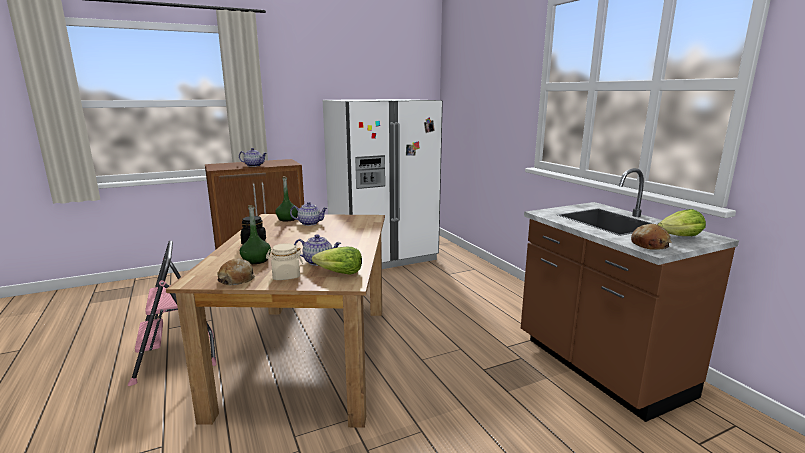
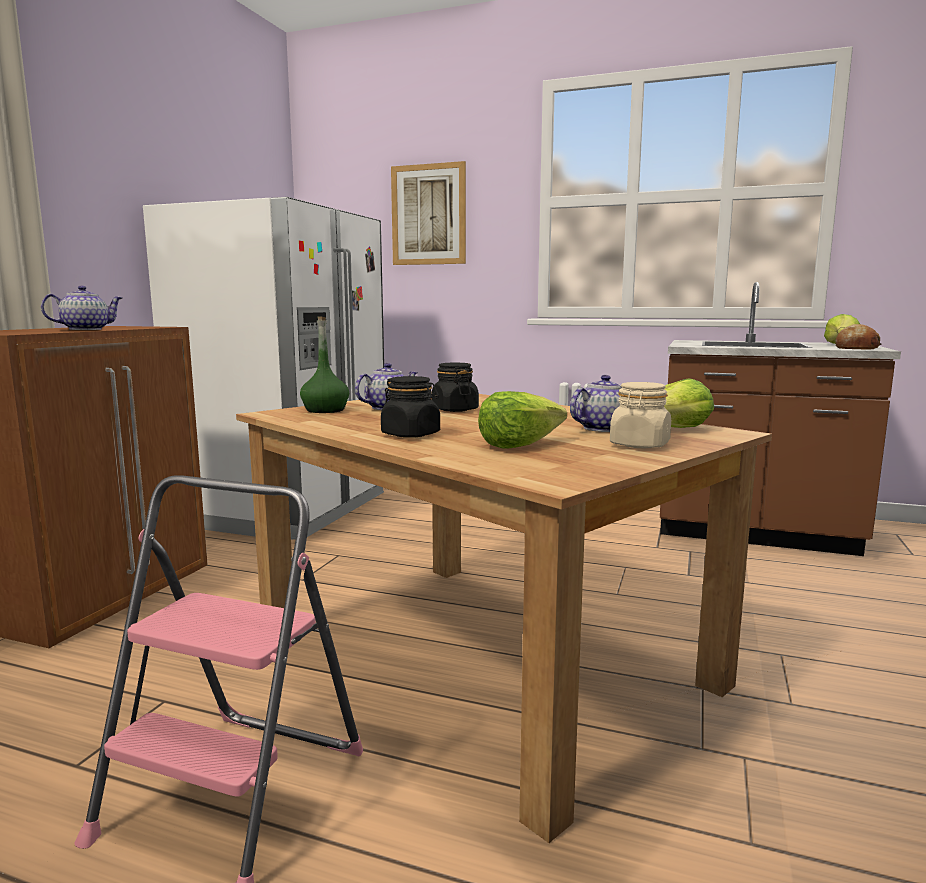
camera: 45 degrees left, 5 degrees down
bread [217,258,255,285] -> none
green bottle [240,205,271,264] -> lettuce [478,391,567,449]
none -> picture [391,161,466,265]
none -> black jar [432,363,479,412]

